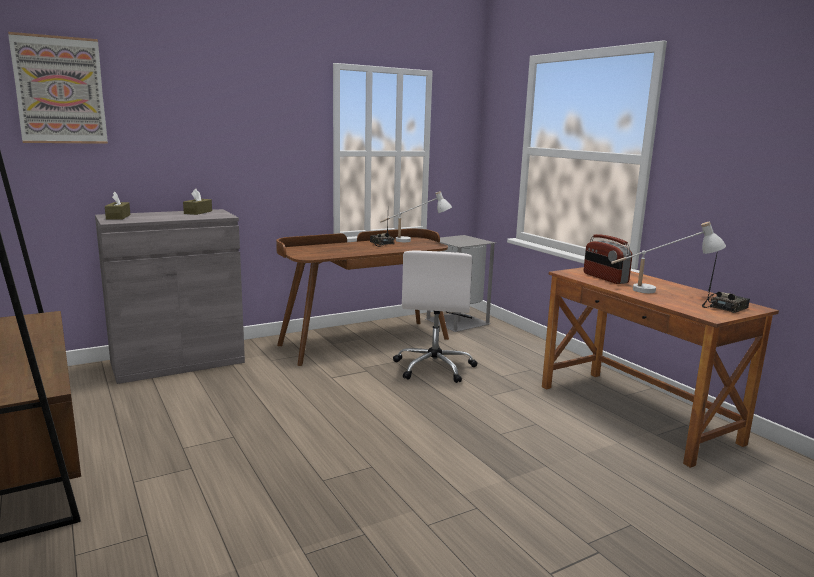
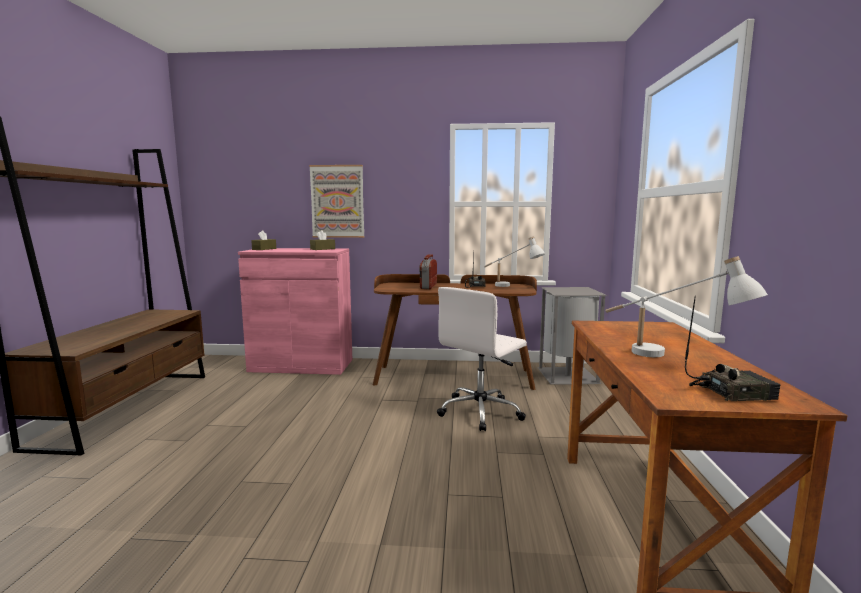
camera: 35 degrees right, 5 degrees down
picture [8,32,108,144] -> picture moved to [309,165,364,238]
grey cabinet [95,209,245,384] -> pink cabinet [238,248,353,375]
radio [584,234,632,284] -> radio moved to [419,254,437,289]

